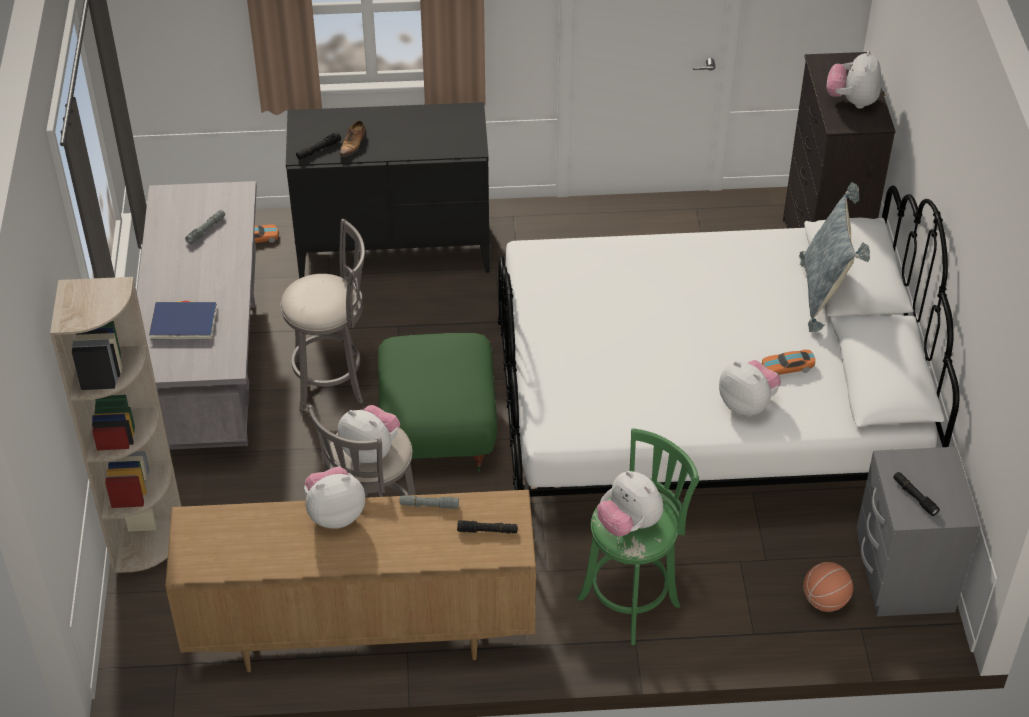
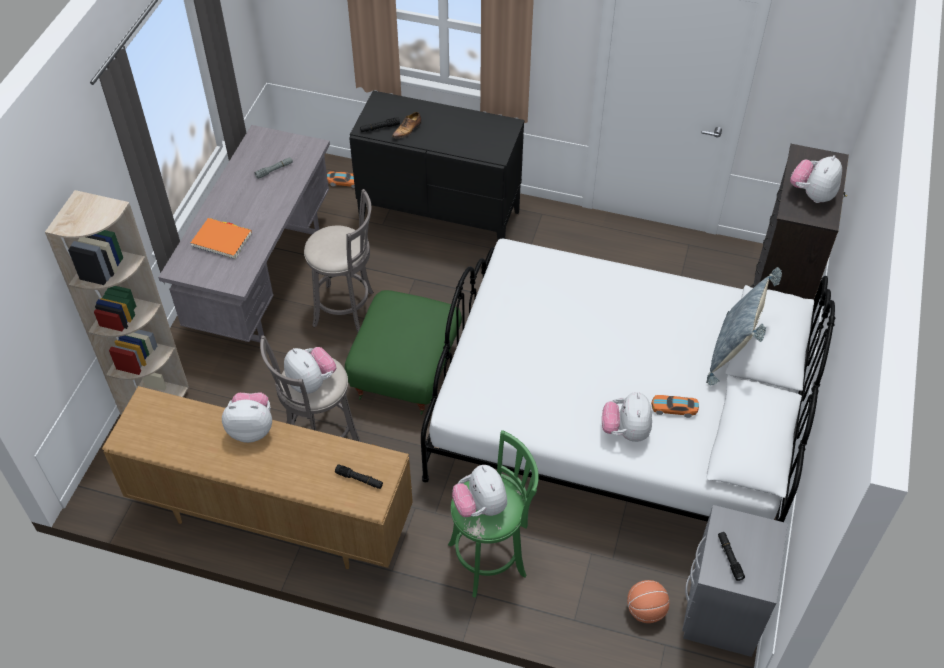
camera: 20 degrees right, 5 degrees up
blue book [149,301,217,340] -> orange book [191,218,252,259]
grey flashlight [399,496,459,509] -> none
plush toy [719,360,781,416] -> plush toy turned 150 degrees counterclockwise [602,392,652,442]

